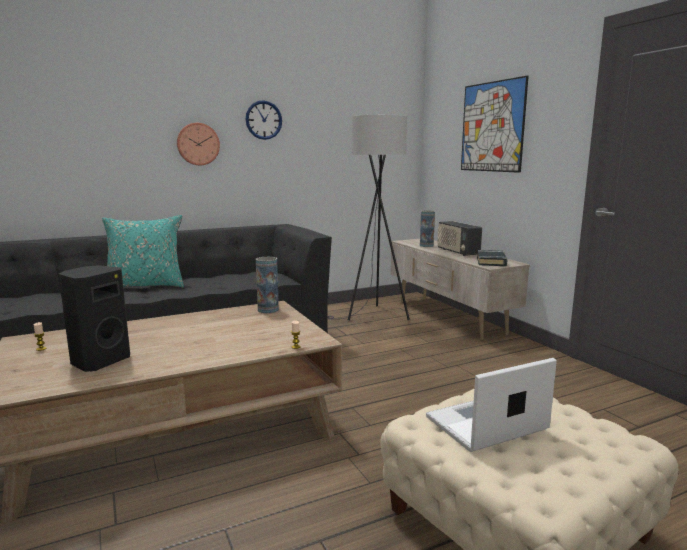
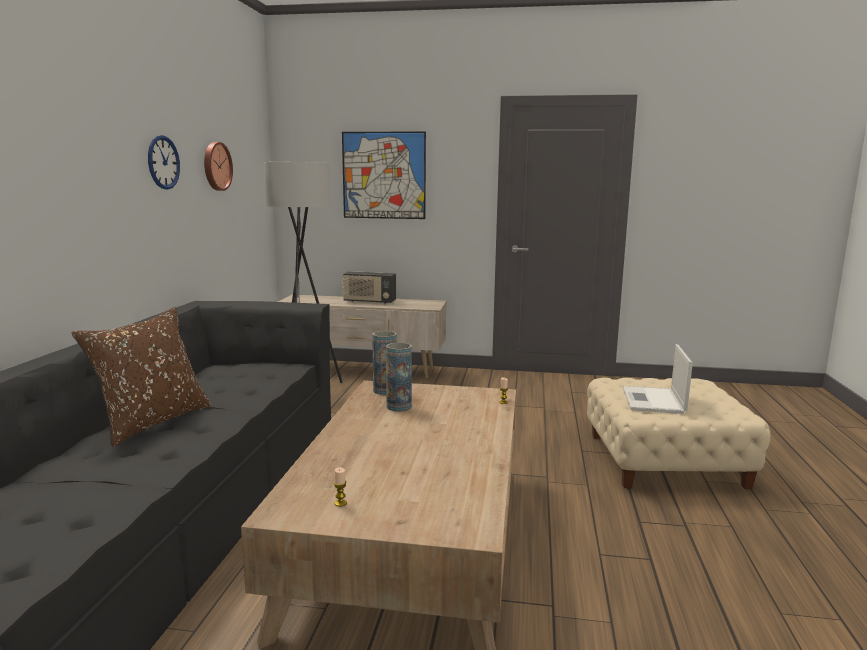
camera: 55 degrees left, 0 degrees up
black speaker [58,265,130,372] -> none
turquoise pillow [102,215,184,288] -> brown pillow [72,307,211,447]
wall clock [177,123,220,165] -> wall clock moved to [204,142,233,191]
vase [420,210,435,247] -> vase moved to [386,342,412,411]
black book [477,250,507,266] -> none

